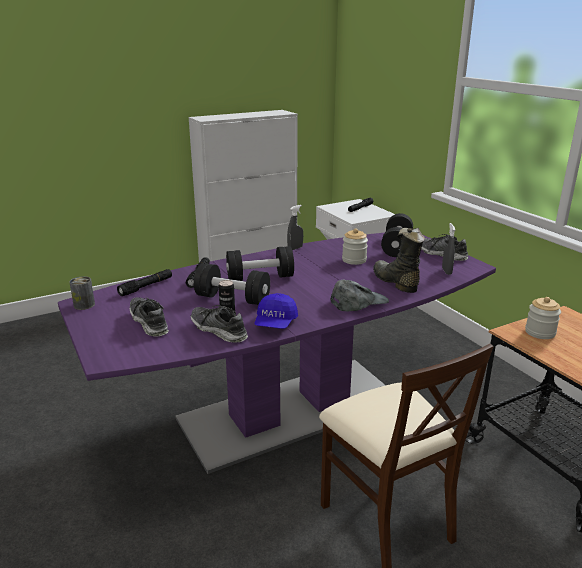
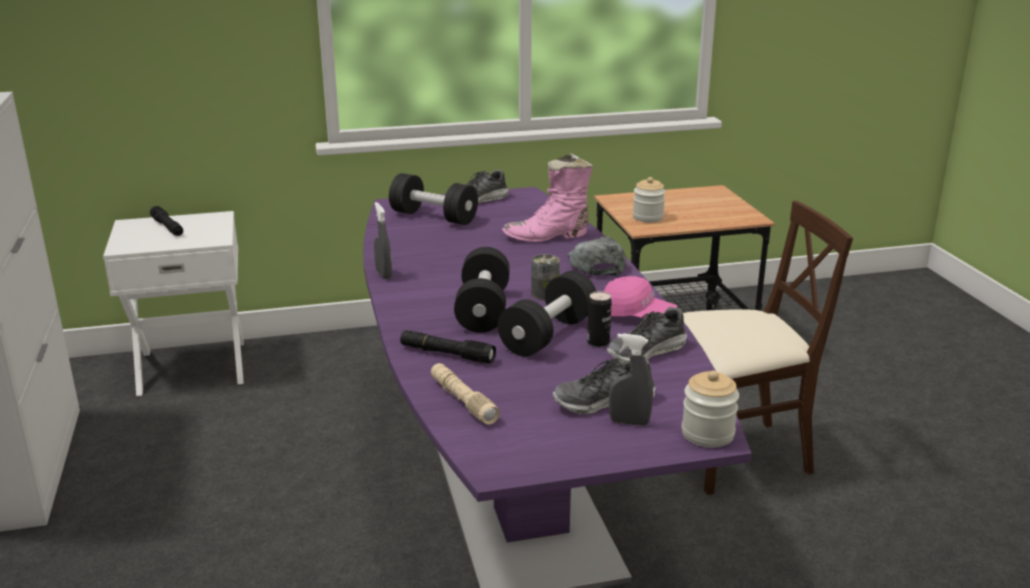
camera: 75 degrees left, 0 degrees up
can [69,276,95,310] -> can moved to [531,254,560,300]
black flashlight [117,269,172,296] -> beige flashlight [431,363,500,425]
blue cap [255,293,298,329] -> pink cap [604,276,677,319]
jar [342,228,368,265] -> jar moved to [682,370,739,448]
black boot [373,228,425,293] -> pink boot [502,153,593,242]
grey spray bottle [442,223,455,275] -> grey spray bottle moved to [609,333,653,426]

